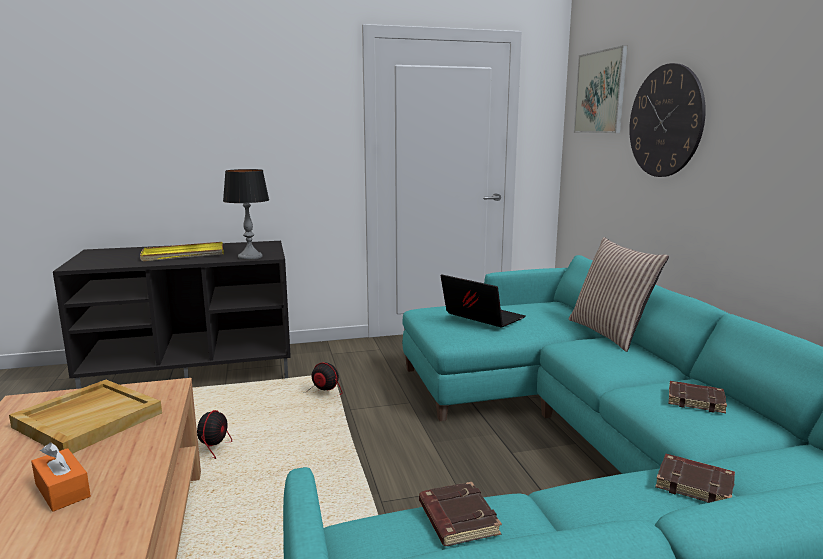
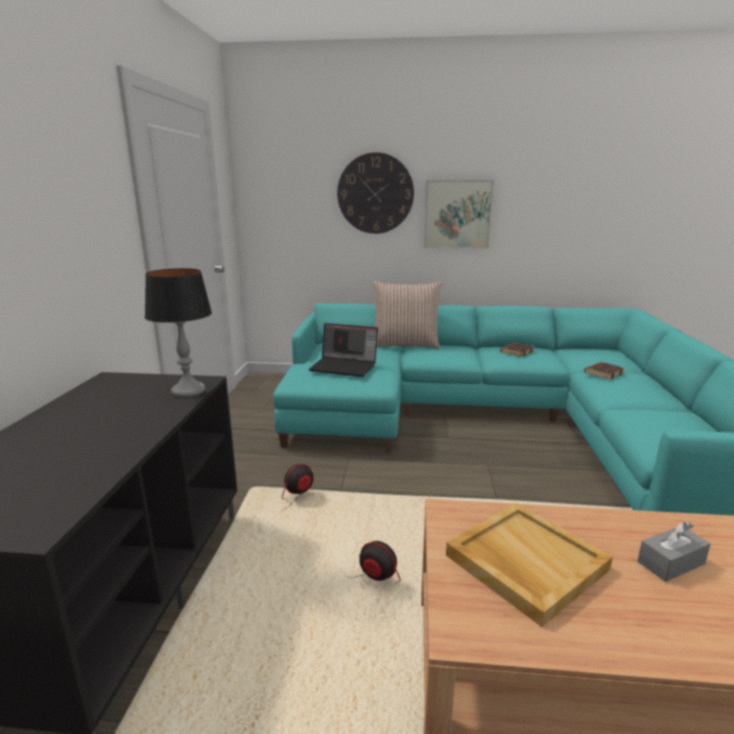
camera: 70 degrees left, 5 degrees up
orange tissue box [31,443,91,511] -> grey tissue box [637,522,710,582]
yellow tray [140,242,224,261] -> none
brown book [419,482,502,546] -> none
laptop [441,274,525,327] -> laptop turned 135 degrees counterclockwise [309,323,378,377]
picture [574,45,628,133] -> picture moved to [423,180,494,249]

